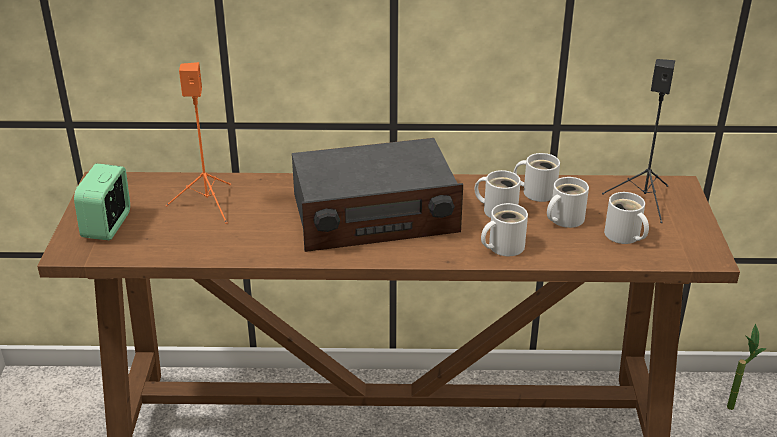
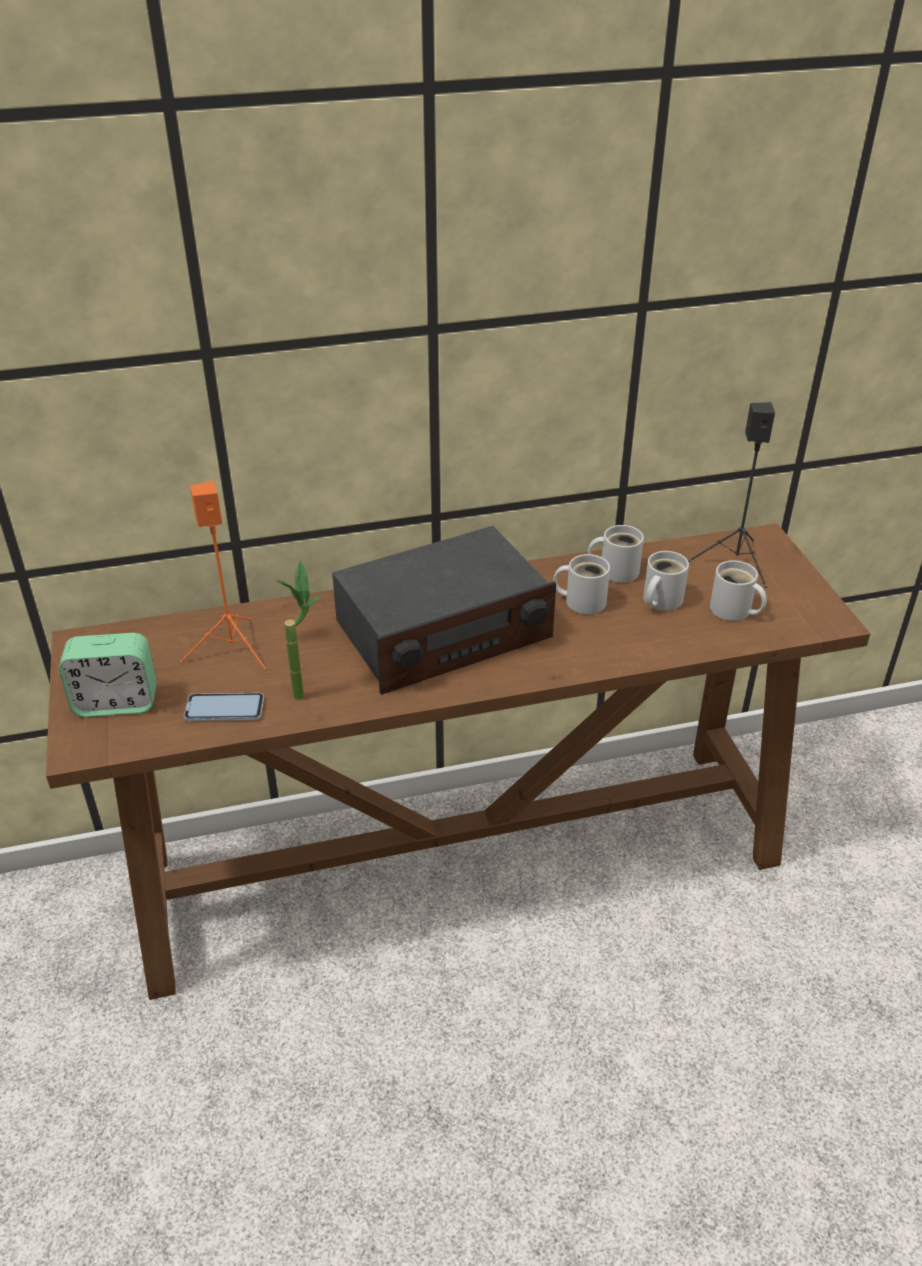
camera: 15 degrees left, 5 degrees up
alarm clock [74,163,130,240] -> alarm clock turned 90 degrees counterclockwise [59,633,157,717]
white mug [481,203,528,256] -> none
potted plant [727,324,767,410] -> potted plant moved to [276,561,321,700]
none -> phone [184,693,264,721]

